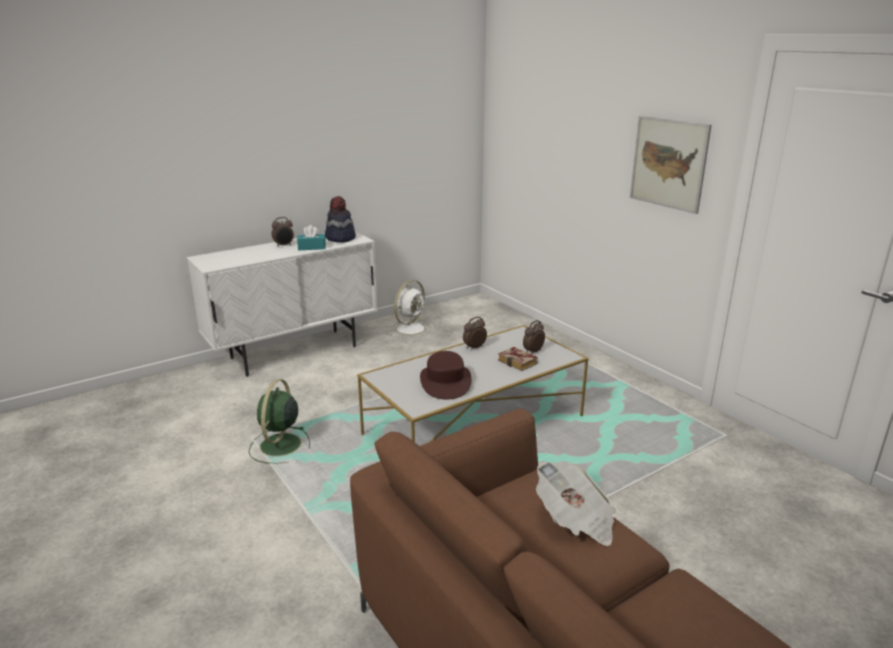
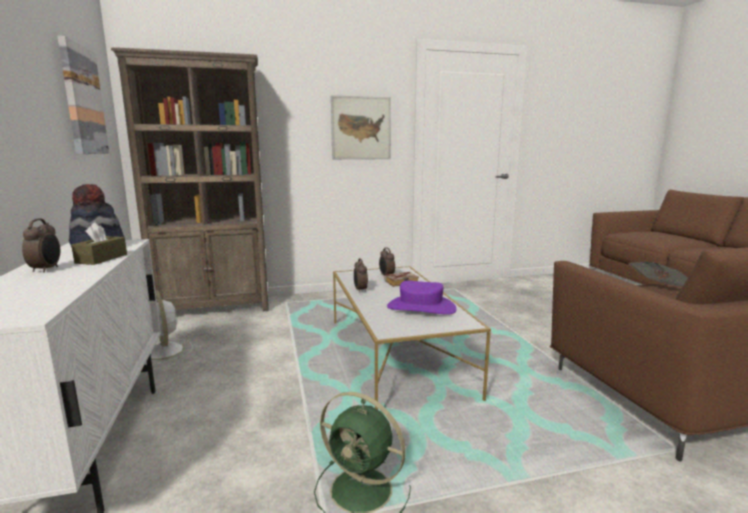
camera: 70 degrees left, 10 degrees down
turquoise tissue box [297,225,326,250] -> brown tissue box [71,222,127,265]
brown hat [420,351,472,399] -> purple hat [387,280,457,315]
none -> picture [57,36,109,154]
none -> brown bookcase [111,47,269,311]

